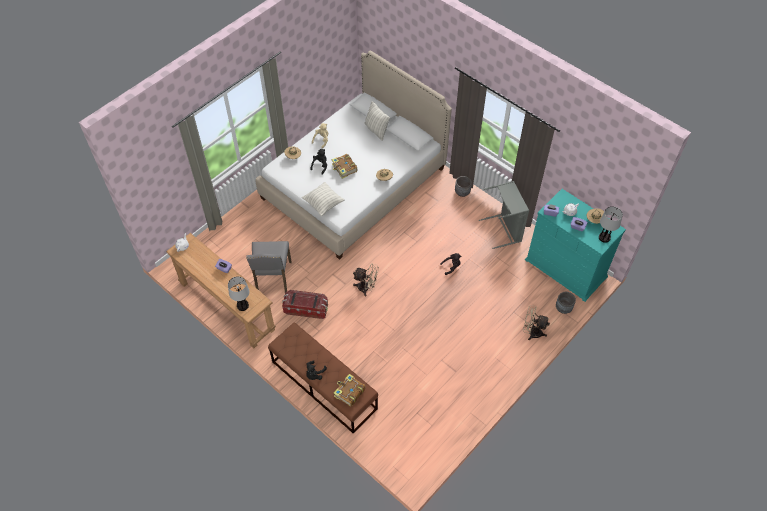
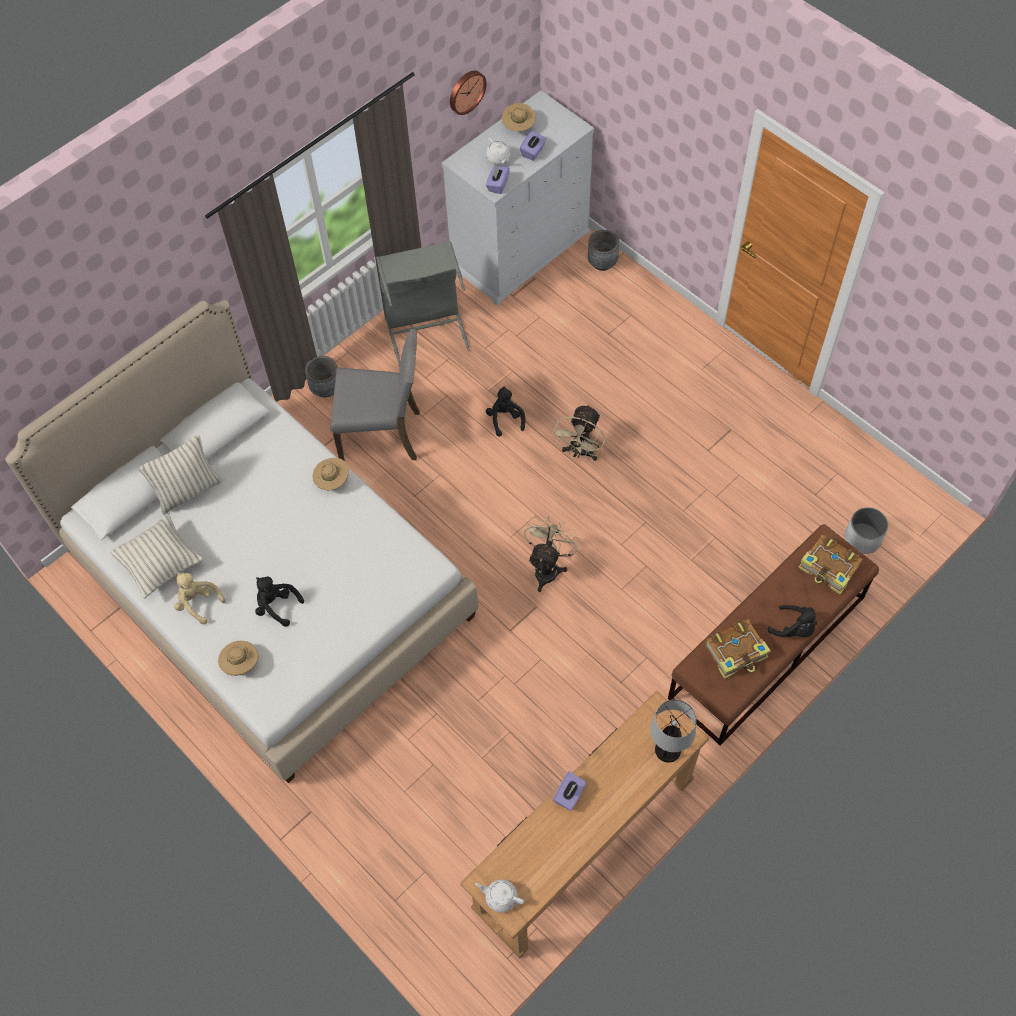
camera: 85 degrees left, 5 degrees up
grey chair [246,241,292,293] -> grey chair moved to [330,329,420,461]
storage box [282,290,328,319] -> none
pillow [302,182,345,216] -> pillow moved to [110,514,203,599]
book [332,154,357,179] -> book moved to [705,619,770,679]
beige fan [523,305,550,340] -> beige fan moved to [551,404,605,461]
turquoise dresser [525,189,626,302] -> white dresser [441,90,594,306]
table lamp [599,206,623,243] -> none
none -> wall clock [450,71,487,115]
none -> white planter [845,507,888,554]

